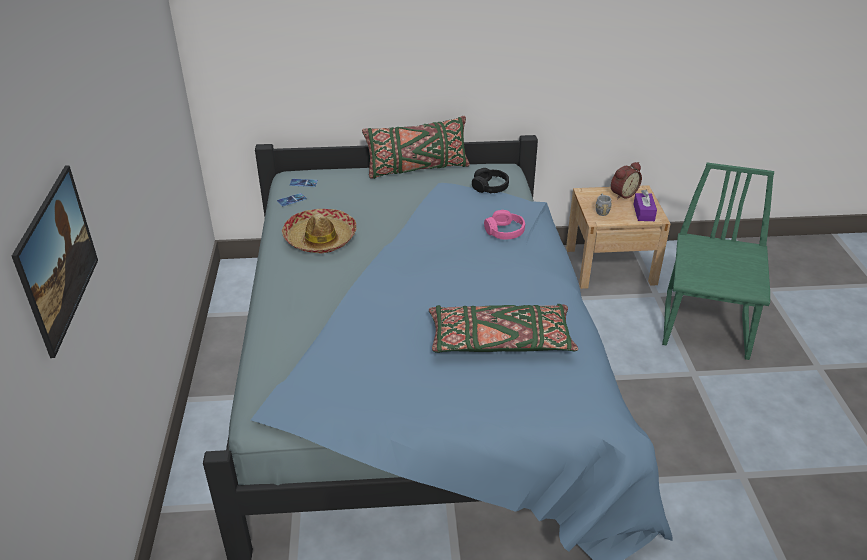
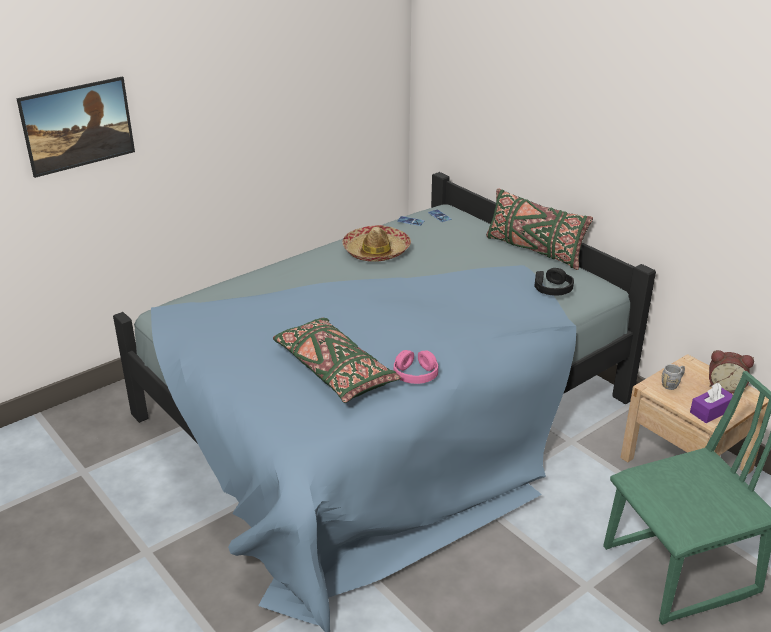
camera: 55 degrees right, 5 degrees down
pink headphones [484,210,525,239] -> pink headphones moved to [394,350,438,384]

